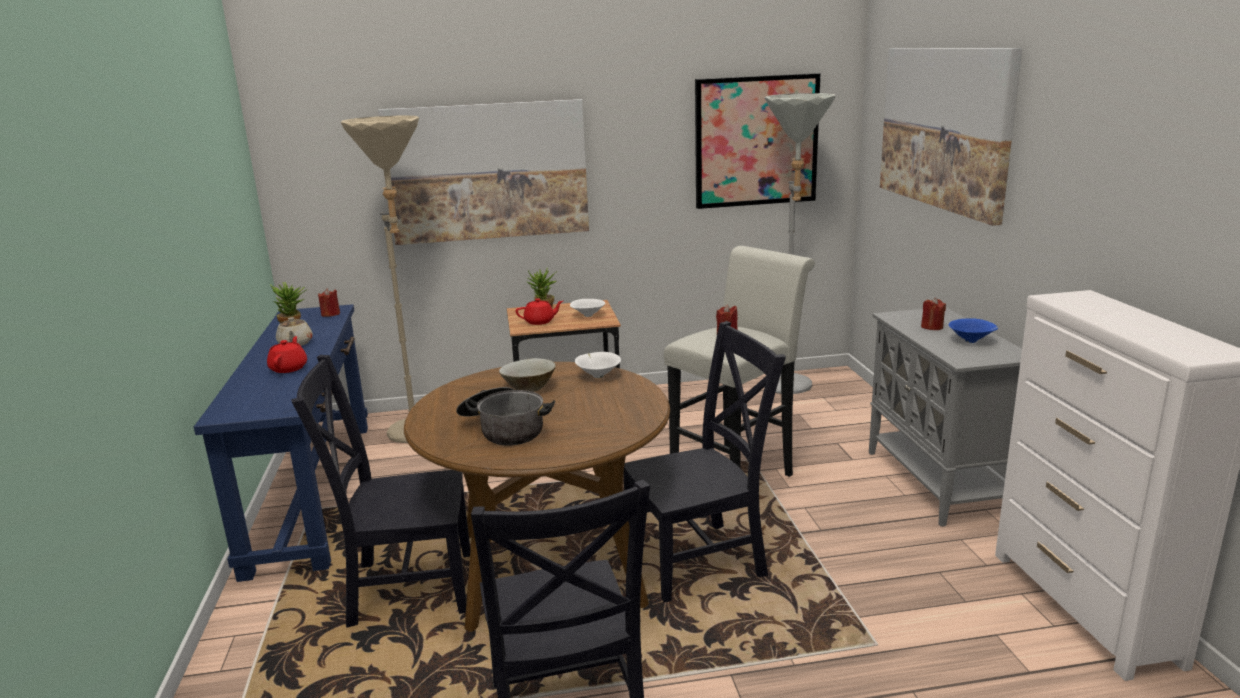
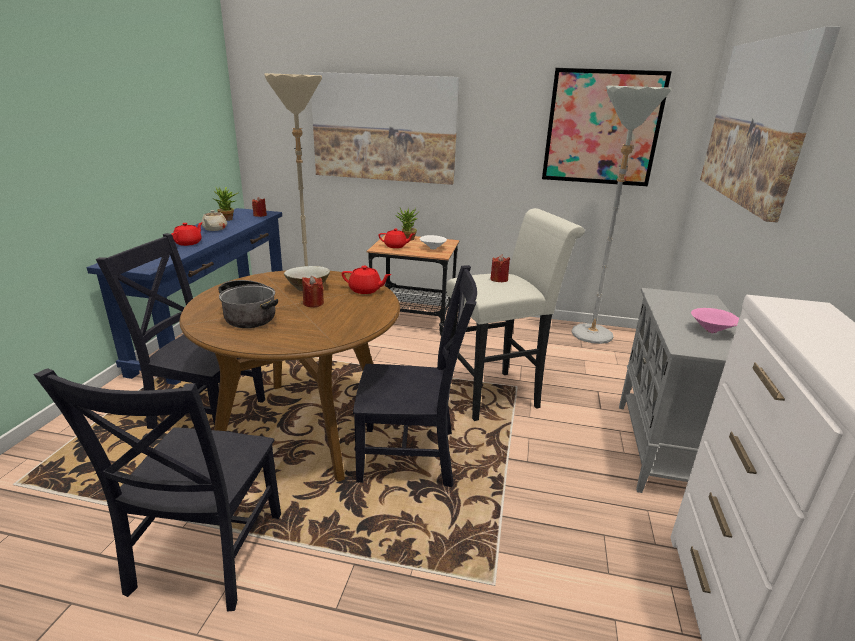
camera: 20 degrees right, 5 degrees up
white bowl [575,352,621,378] -> red teapot [342,265,392,294]
red candle [921,298,946,330] -> red candle moved to [302,276,324,307]
blue bowl [948,318,998,343] -> pink bowl [691,308,739,333]

